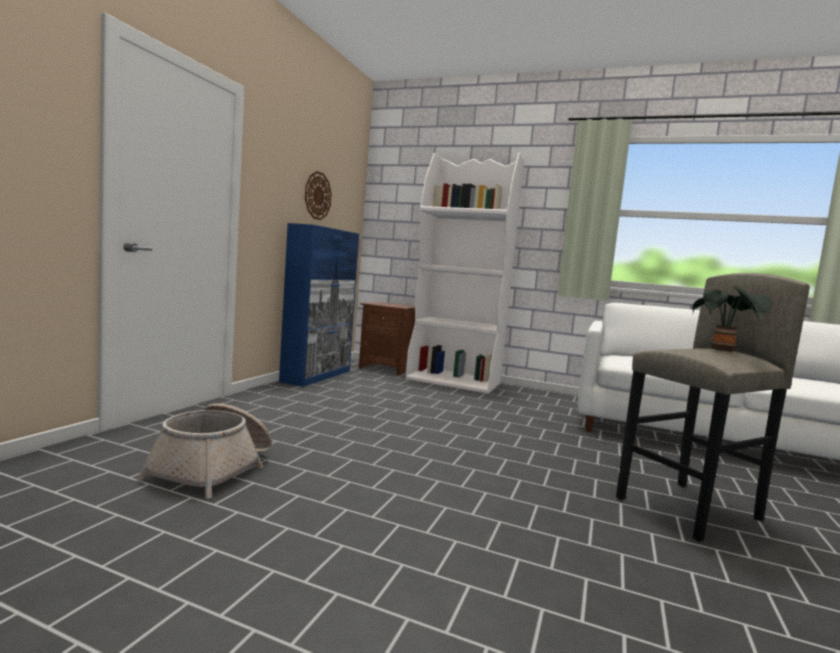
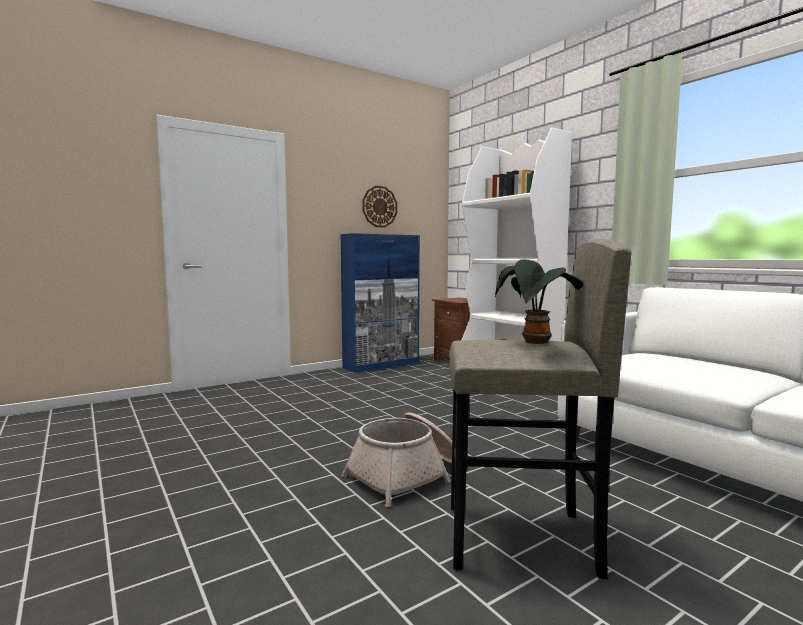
camera: 35 degrees right, 0 degrees up
basket [137,403,272,499] -> basket moved to [341,412,452,507]

